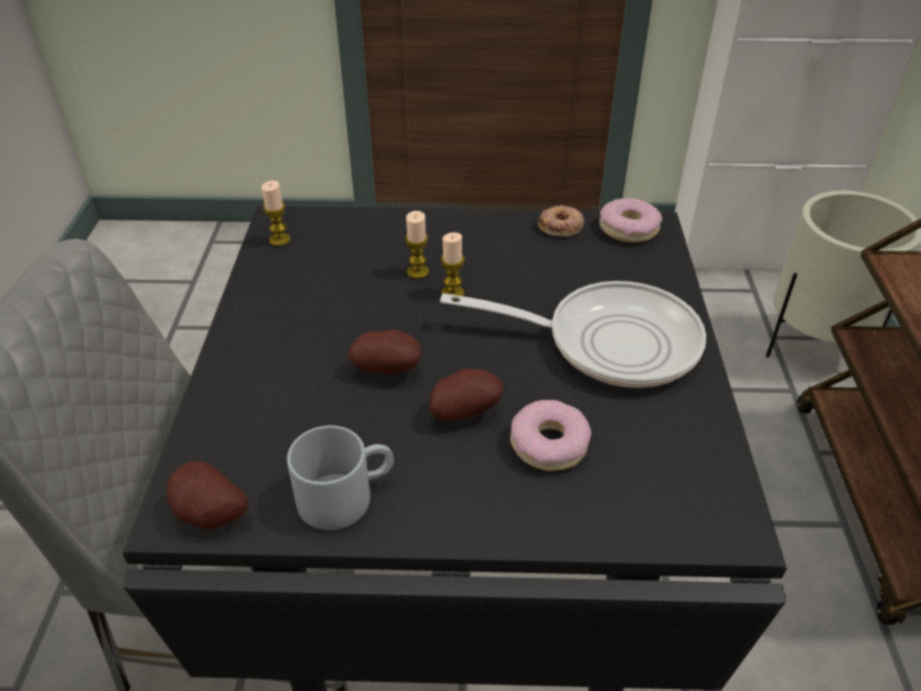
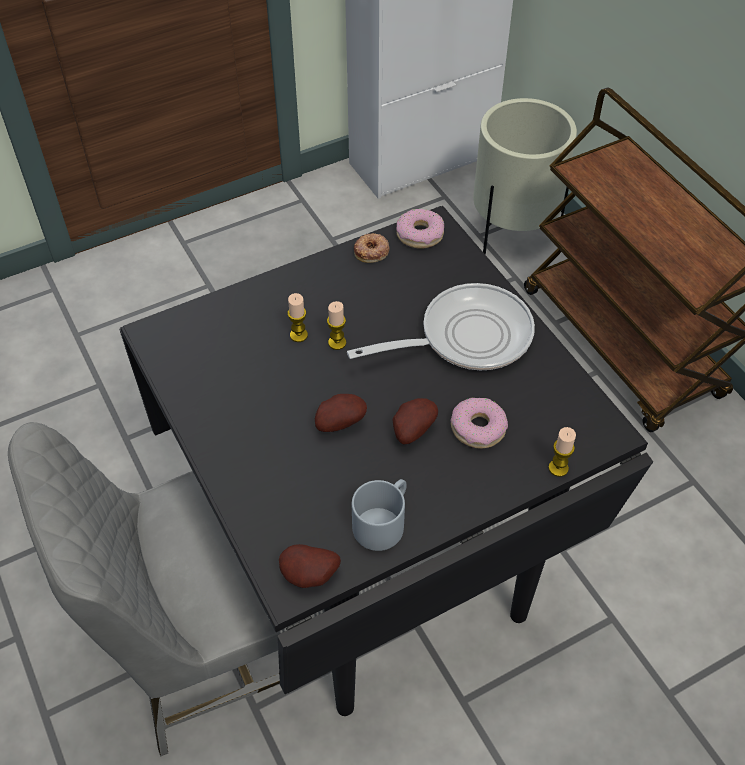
camera: 30 degrees left, 10 degrees up
candle [261,181,291,246] -> candle moved to [548,427,576,477]

